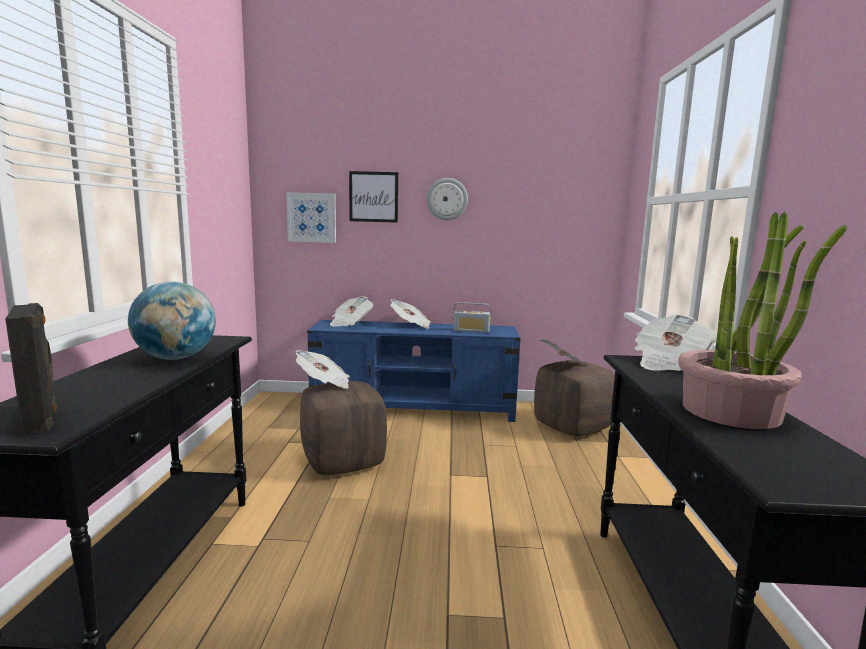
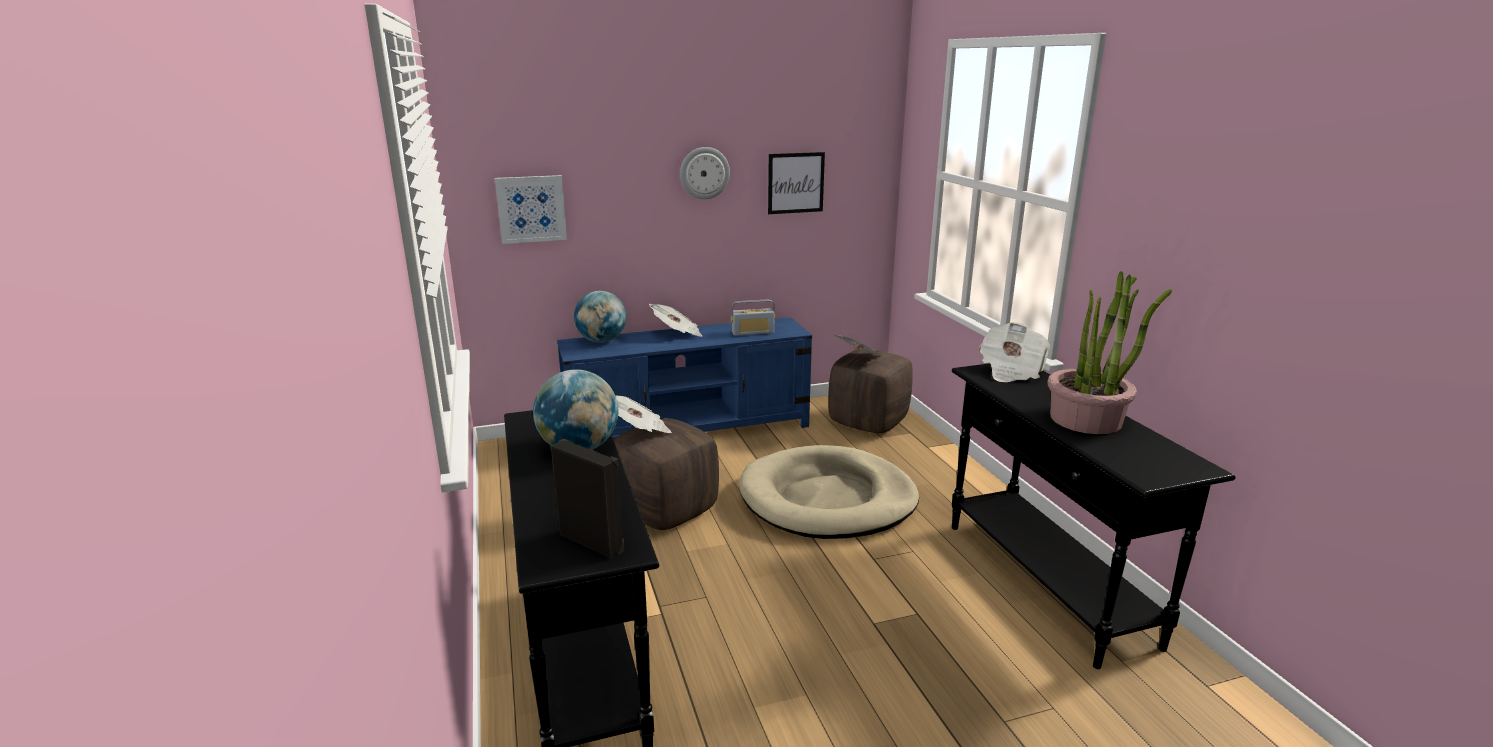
camera: 20 degrees left, 10 degrees up
newspaper [330,296,373,327] -> globe [574,291,627,343]
picture [349,171,398,223] -> picture moved to [768,152,825,214]
none -> beige dog bed [739,445,919,539]

